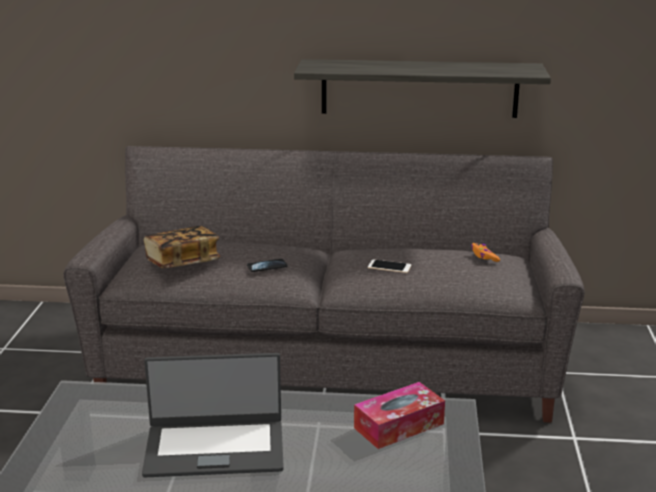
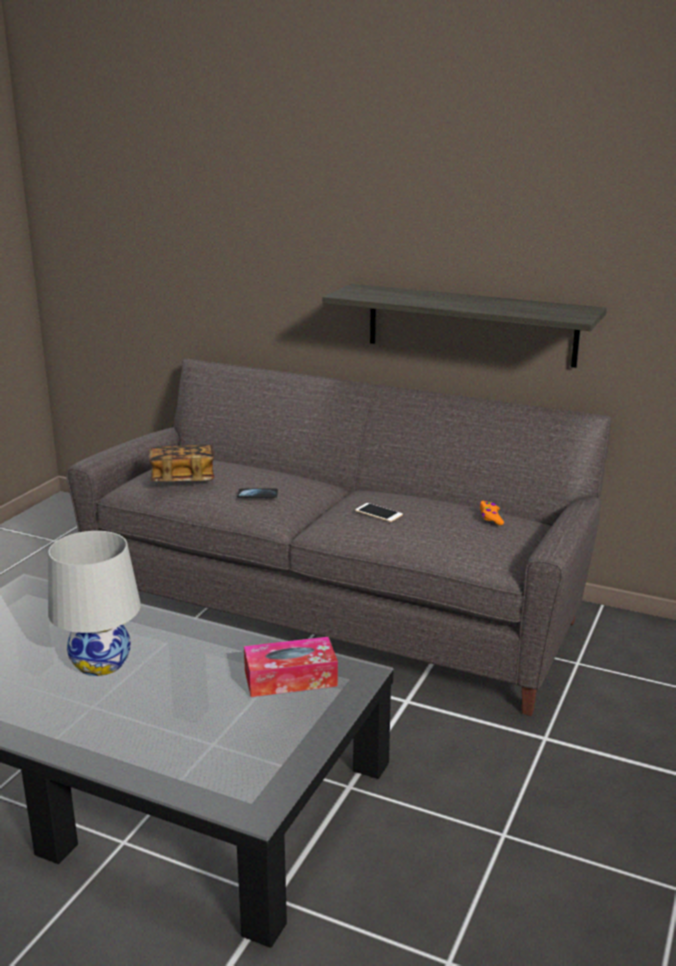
camera: 20 degrees right, 0 degrees up
laptop [142,353,284,477] -> white table lamp [48,531,141,676]

